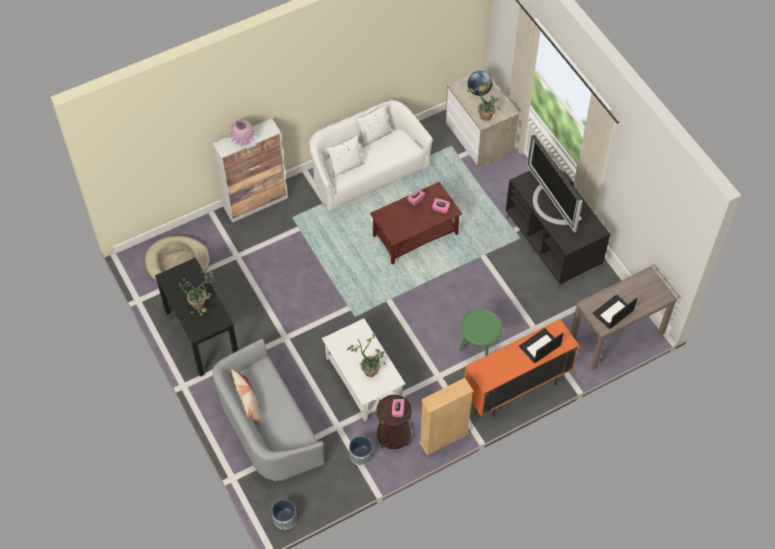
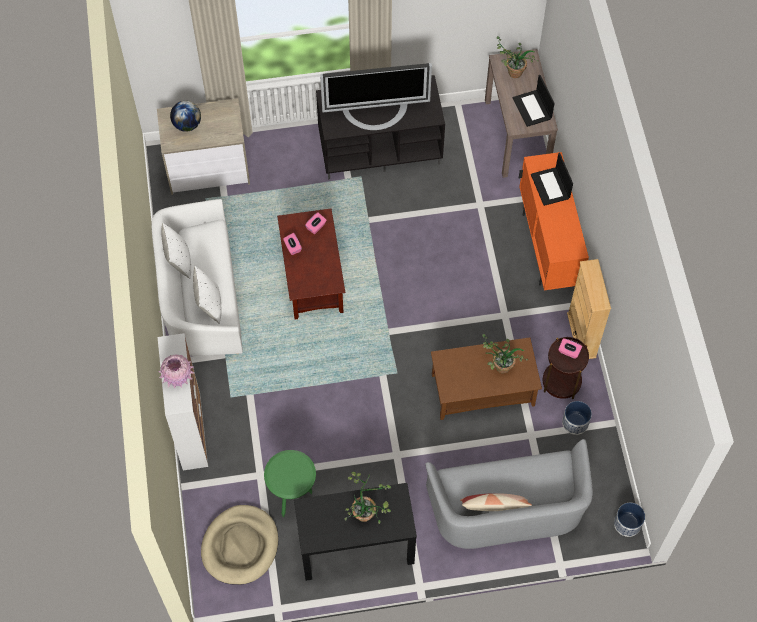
camera: 70 degrees left, 5 degrees up
white coffee table [322,318,406,421] -> brown coffee table [431,337,542,420]
green side table [459,309,502,356] -> green side table moved to [264,450,316,518]
potted plant [467,79,500,121] -> potted plant moved to [496,36,539,78]

